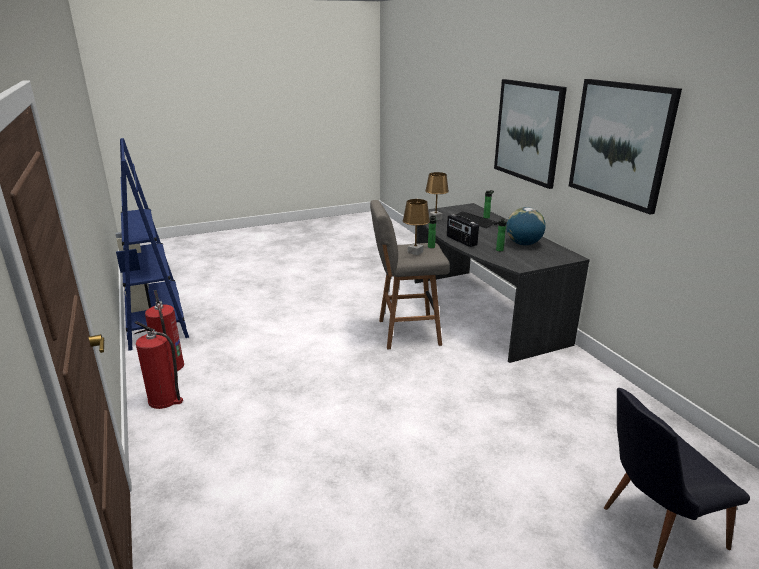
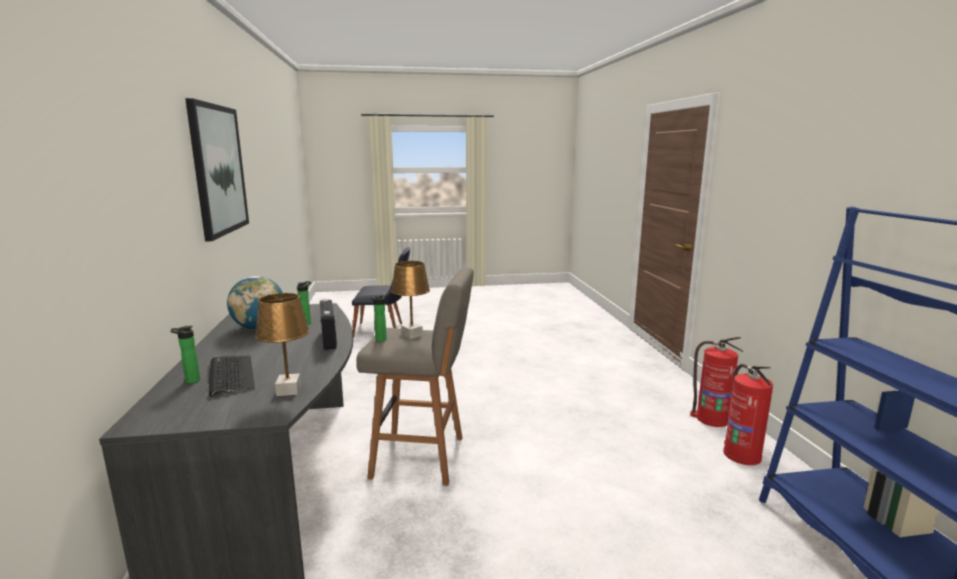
camera: 165 degrees left, 10 degrees down
picture [494,79,567,189] -> none

